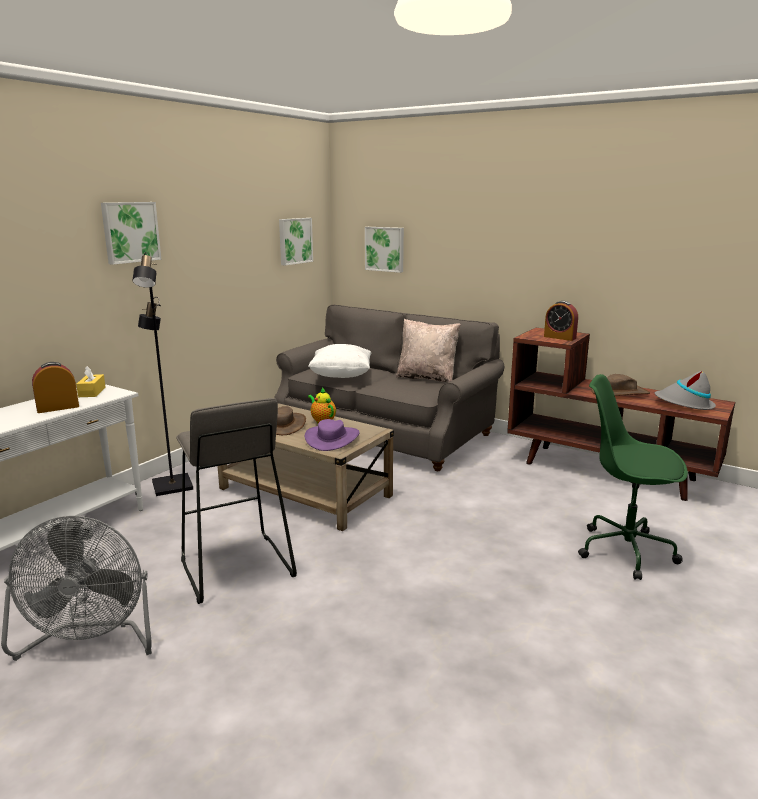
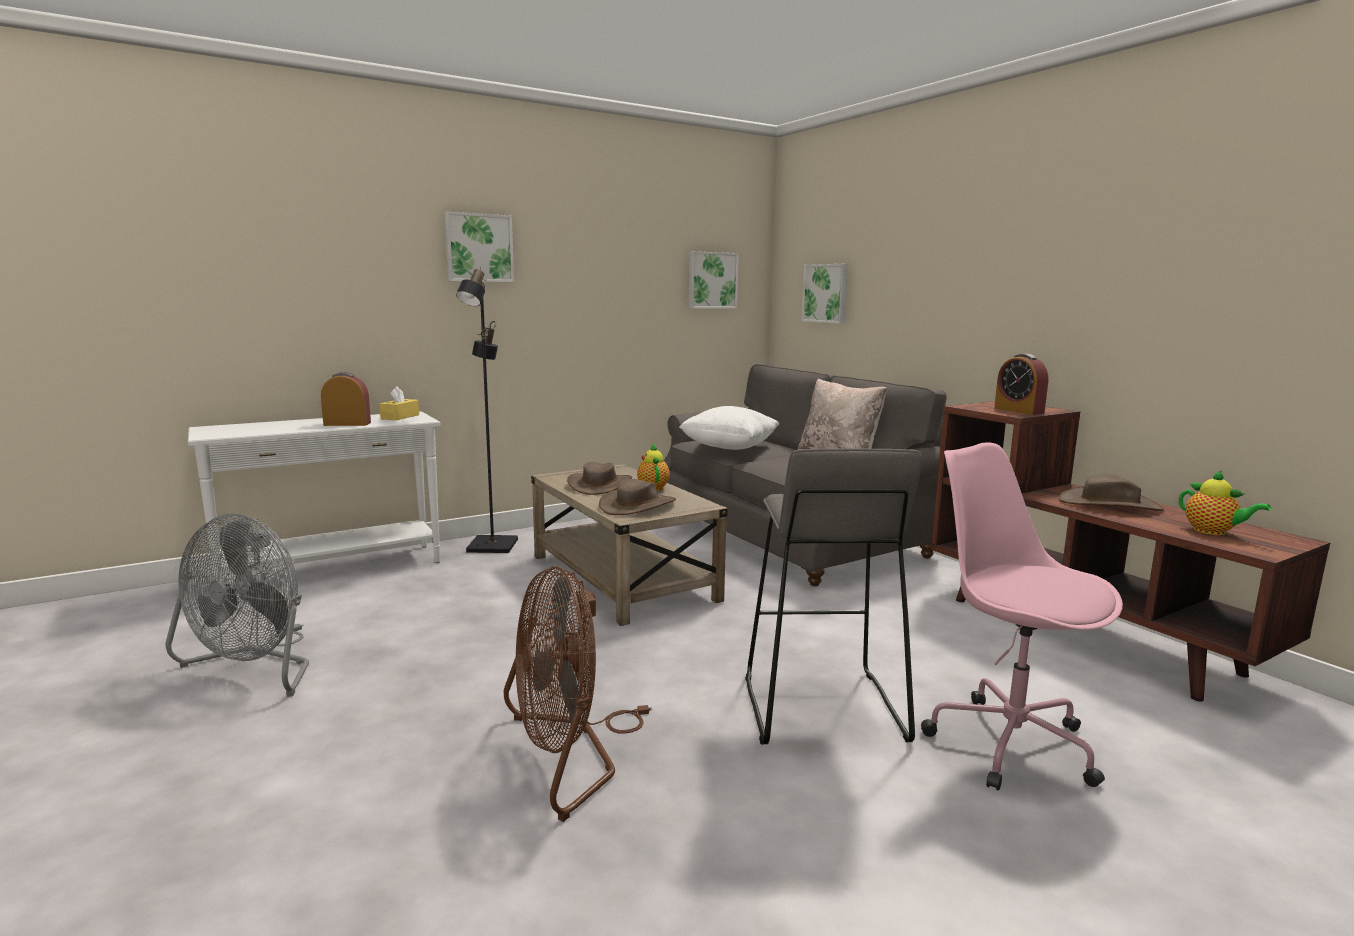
camera: 25 degrees right, 5 degrees down
grey stool [176,398,297,604] -> grey stool moved to [745,448,922,744]
purple hat [305,419,359,451] -> brown hat [599,479,676,515]
green office chair [578,374,688,580] -> pink office chair [921,442,1123,791]
grey hat [655,370,716,410] -> teapot [1179,470,1271,535]
none -> brown fan [504,566,652,822]

